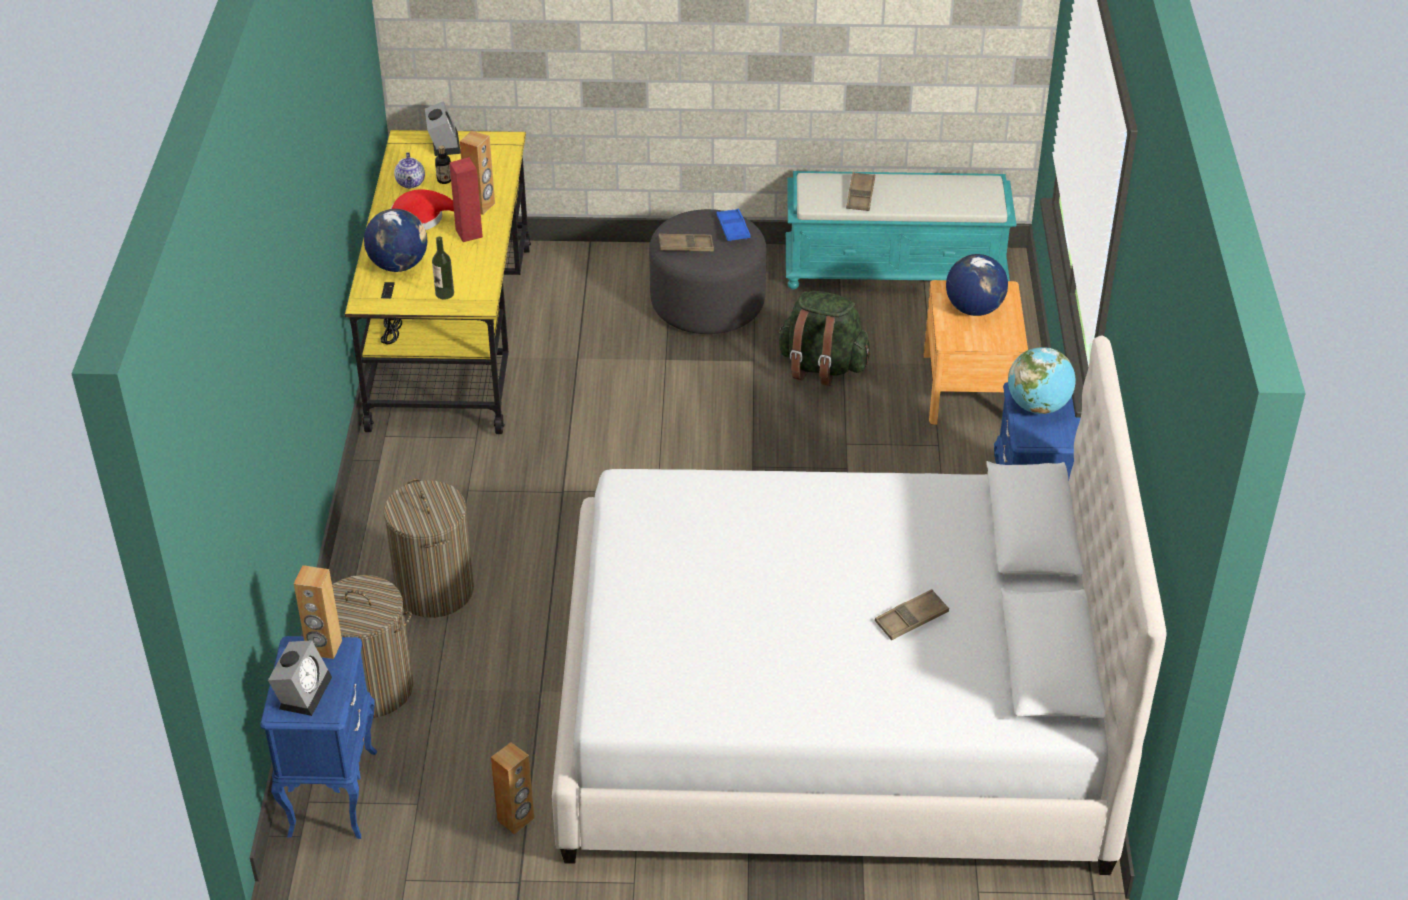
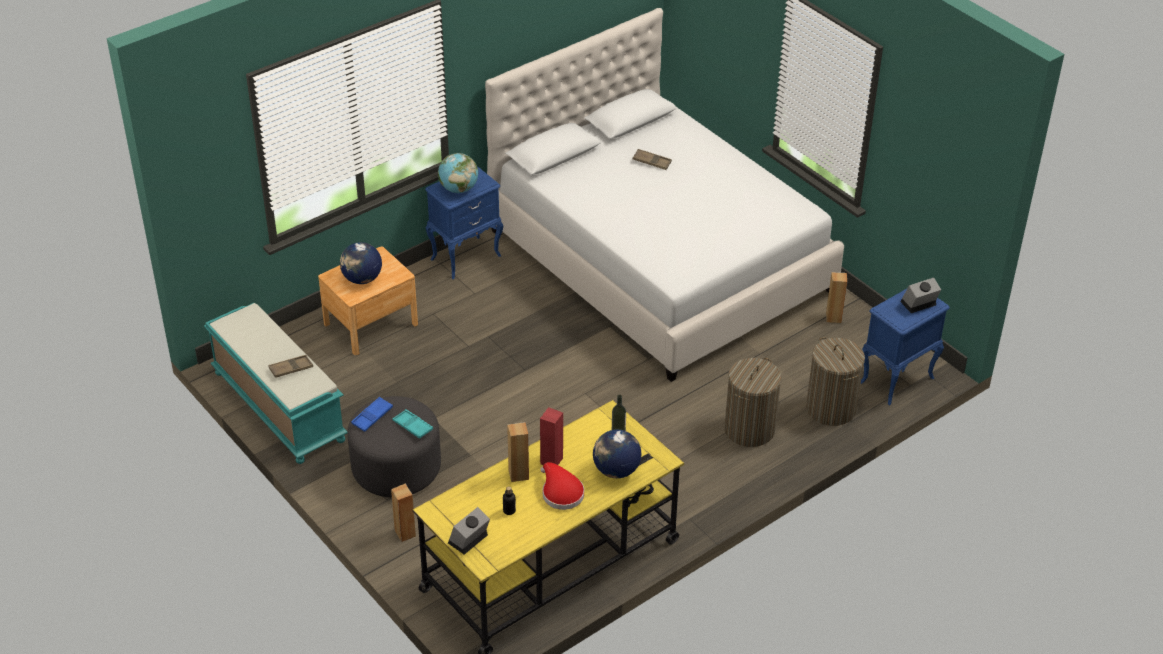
camera: 130 degrees left, 0 degrees up
brown speaker [294,565,342,659] -> brown speaker moved to [391,484,416,542]
teapot [394,152,425,189] -> none
brown tray [659,234,714,252] -> turquoise tray [392,409,433,439]
green backpack [778,291,870,386] -> none

